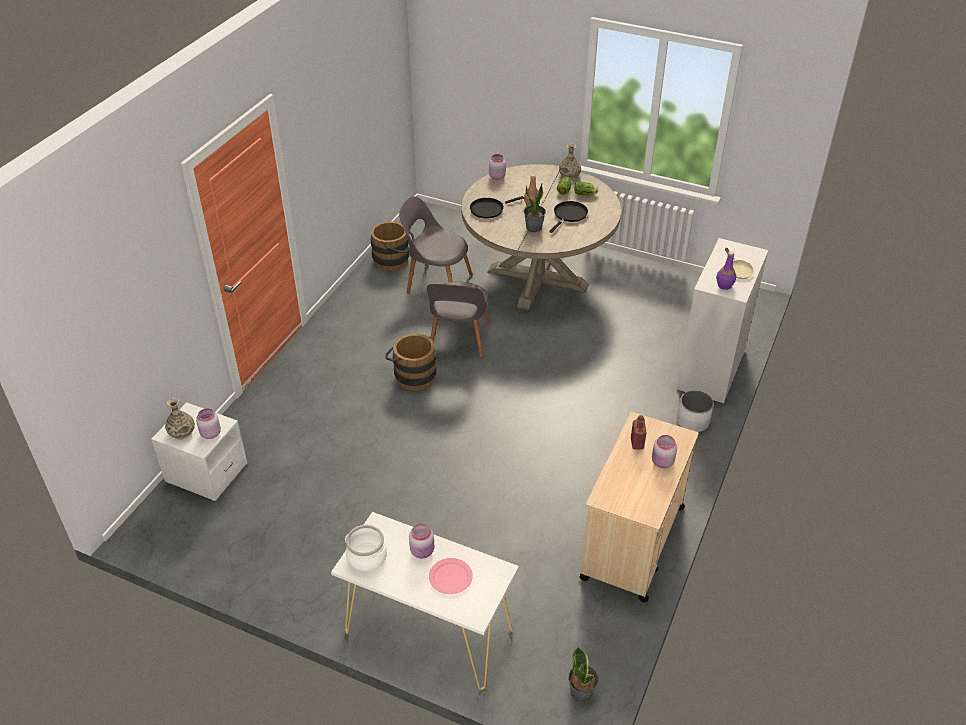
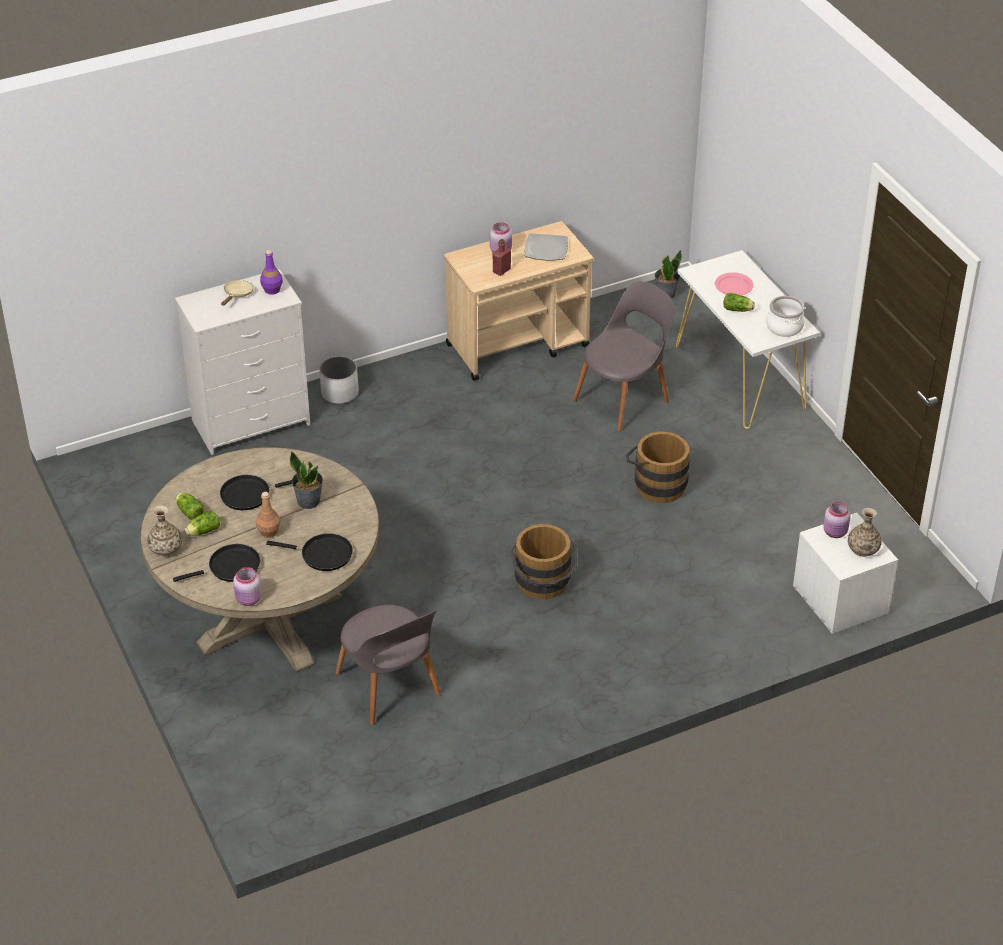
camera: 140 degrees left, 0 degrees up
brown bucket [371,221,415,271] -> brown bucket moved to [626,431,690,503]
pink jar [409,524,434,559] -> lettuce [723,293,755,312]
grey chair [427,282,489,358] -> grey chair moved to [573,281,675,432]
none -> black frying pan [173,544,260,582]
none -> plate [525,234,568,261]

